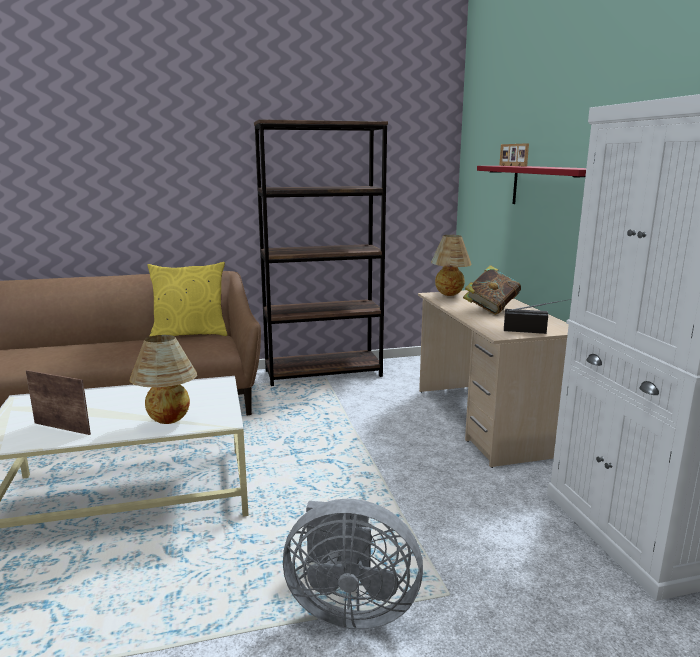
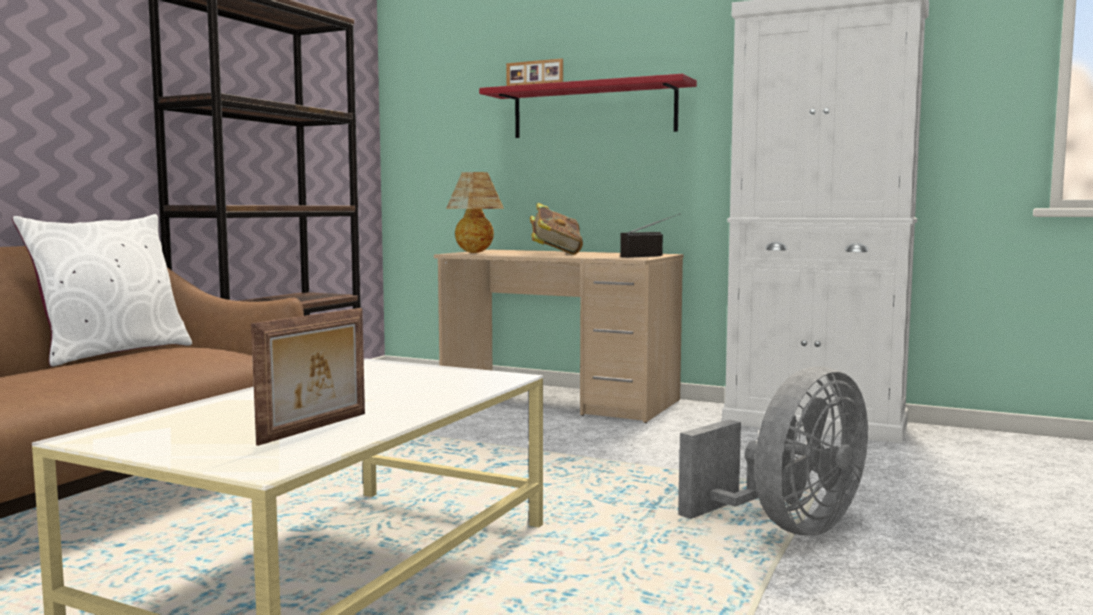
camera: 50 degrees left, 10 degrees down
picture frame [26,370,91,435] -> picture frame turned 150 degrees clockwise [251,308,365,446]
table lamp [130,335,197,424] -> none
yellow pillow [148,262,227,337] -> white pillow [12,214,192,367]

